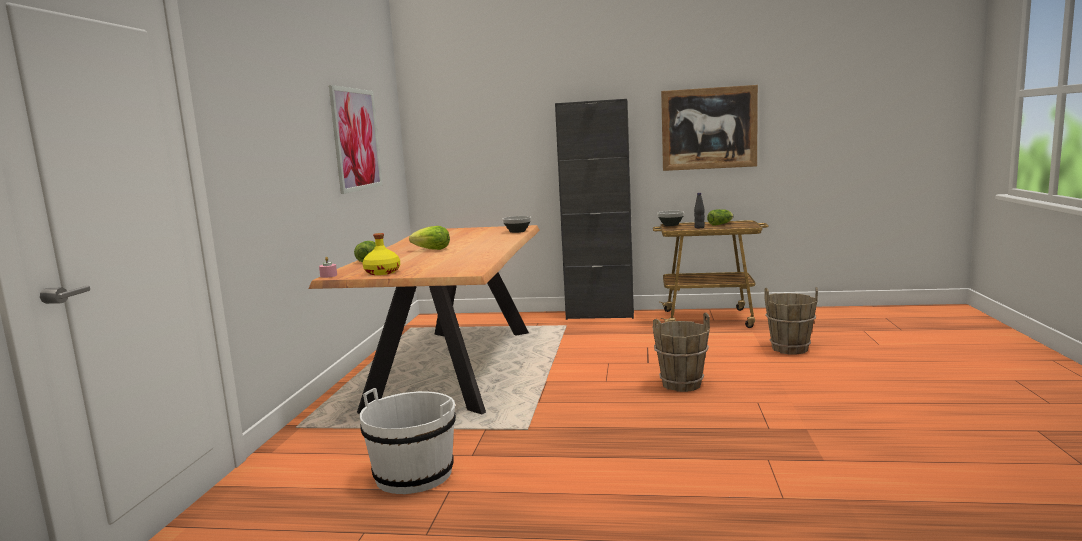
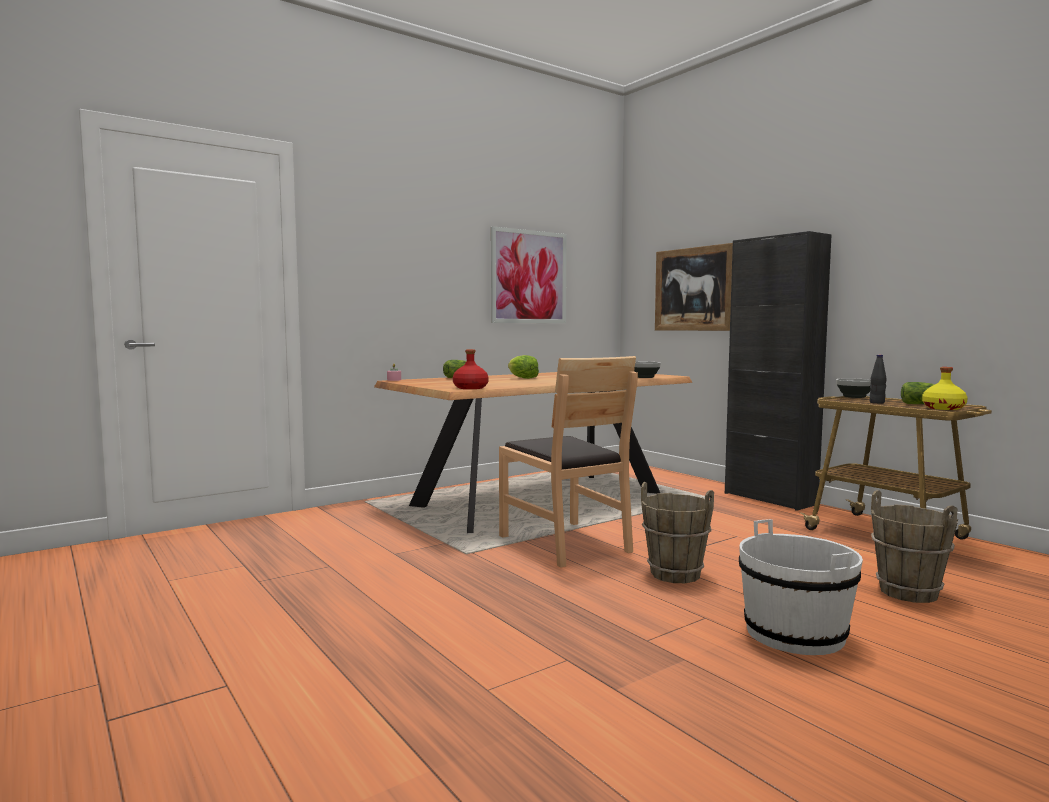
camera: 45 degrees right, 5 degrees down
white bucket [359,388,456,494] -> white bucket moved to [739,519,863,655]
yellow bottle [363,233,400,275] -> yellow bottle moved to [922,367,968,410]
picture [661,85,758,171] -> picture moved to [655,243,733,331]
none -> red bottle [453,349,489,389]
none -> brown chair [499,356,638,568]

